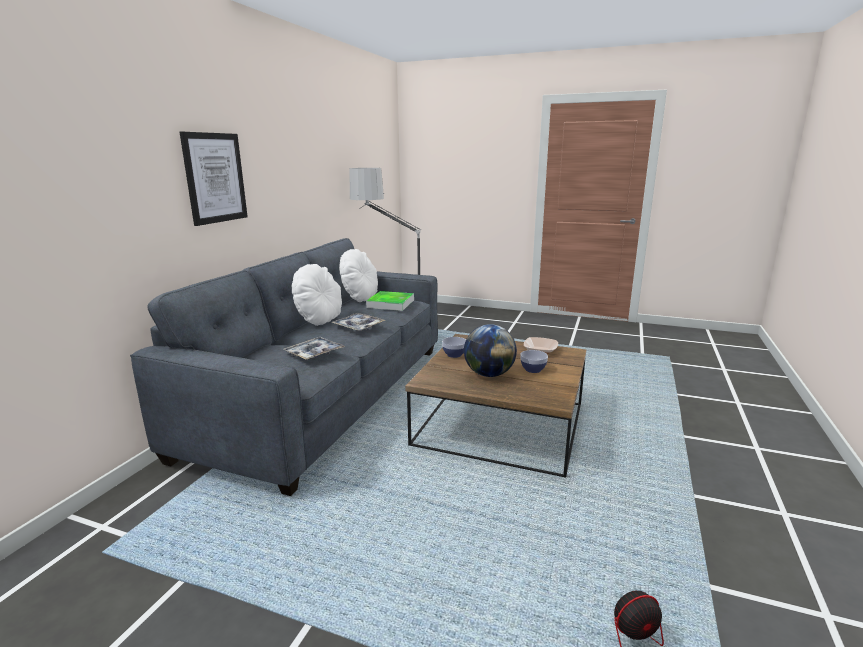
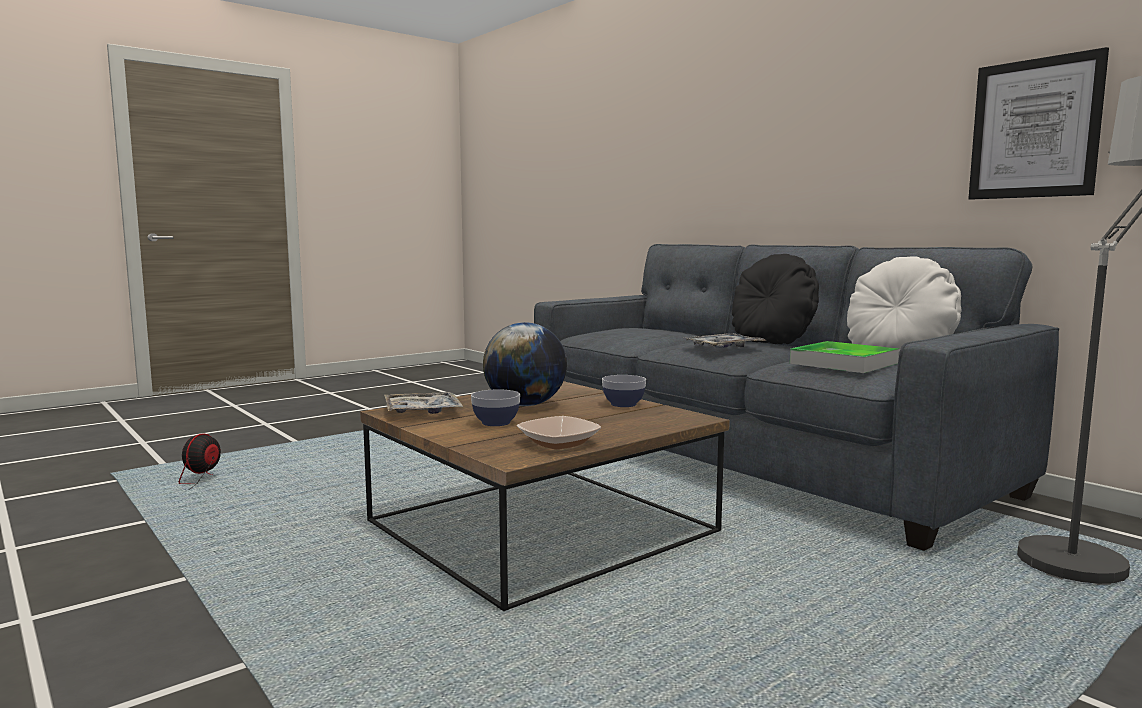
camera: 120 degrees right, 10 degrees down
picture [180,132,248,226] -> picture moved to [968,47,1109,200]
tray [284,337,345,360] -> tray moved to [384,392,463,414]
white pillow [292,264,342,326] -> black pillow [732,254,819,344]

